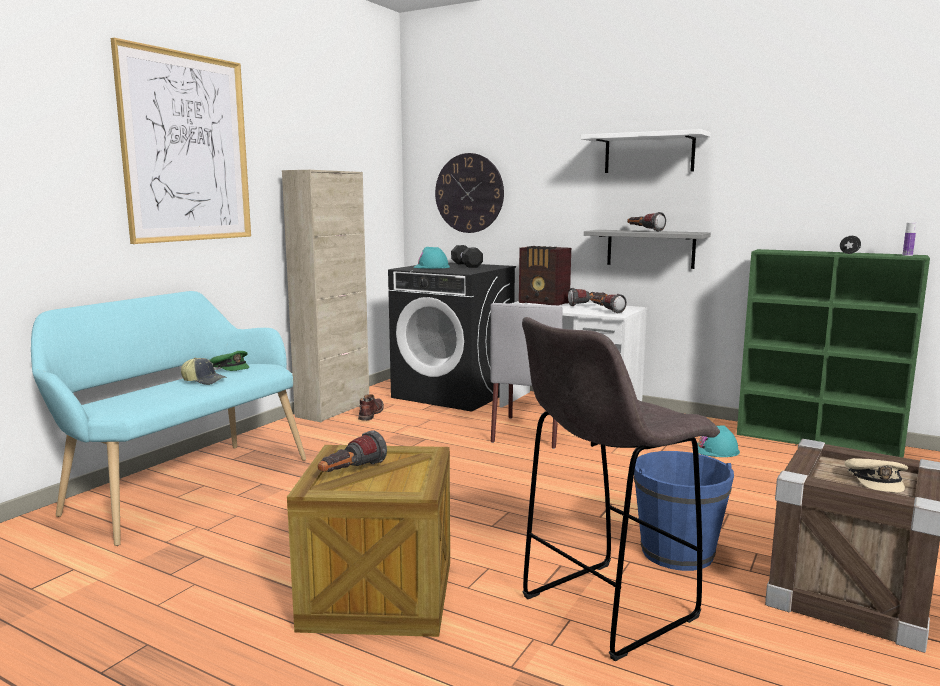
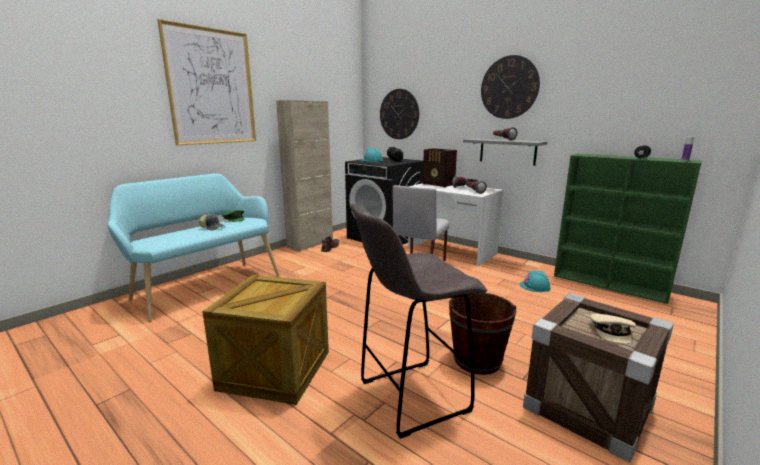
camera: 10 degrees right, 5 degrees up
flashlight [318,430,387,472] -> none
white shelf [581,129,711,173] -> wall clock [481,55,540,119]
blue bucket [634,451,734,571] -> brown bucket [449,293,517,375]

